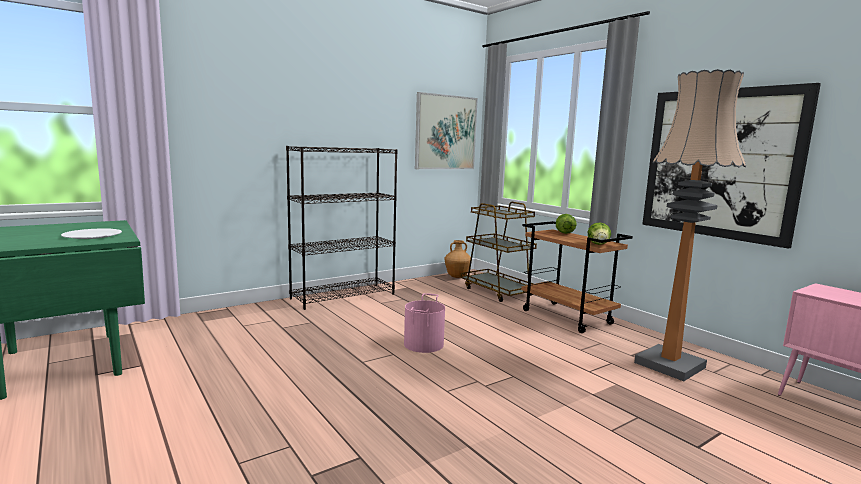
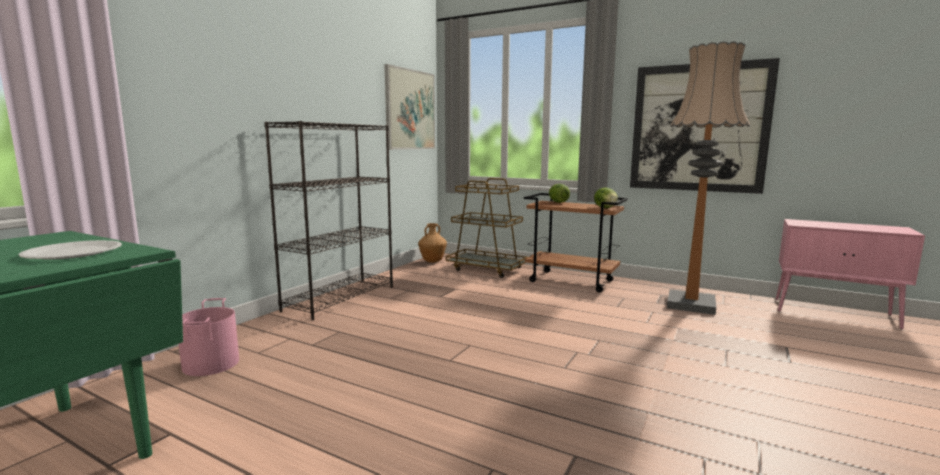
camera: 25 degrees left, 0 degrees up
pink bucket [404,293,445,353] -> pink bucket moved to [179,298,239,376]

